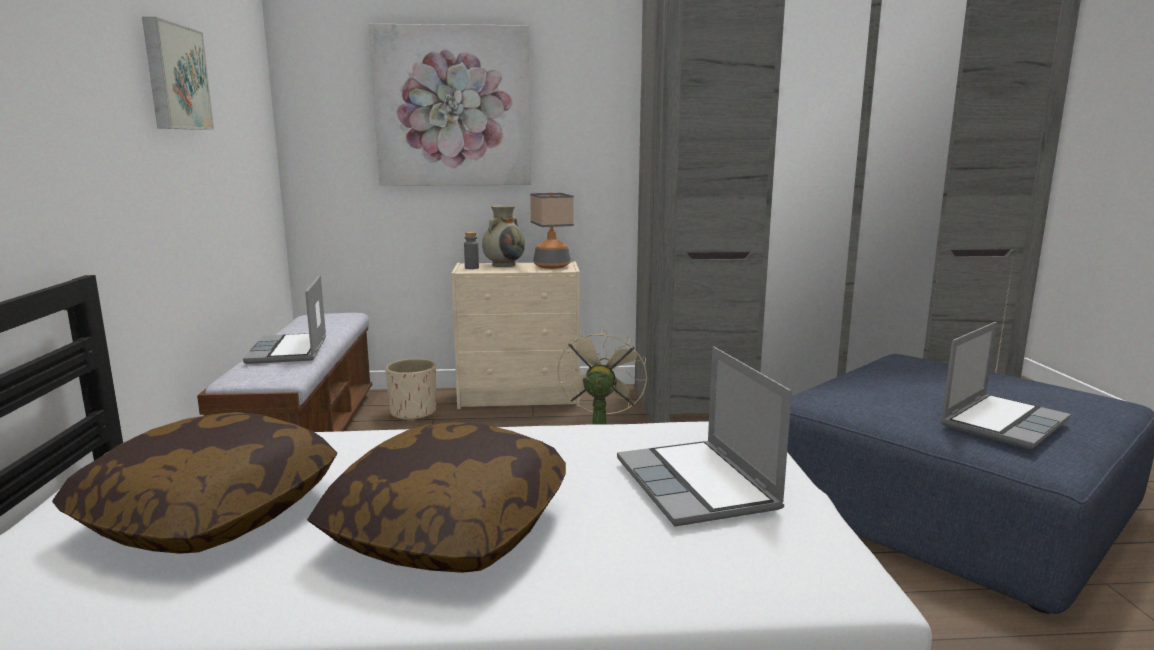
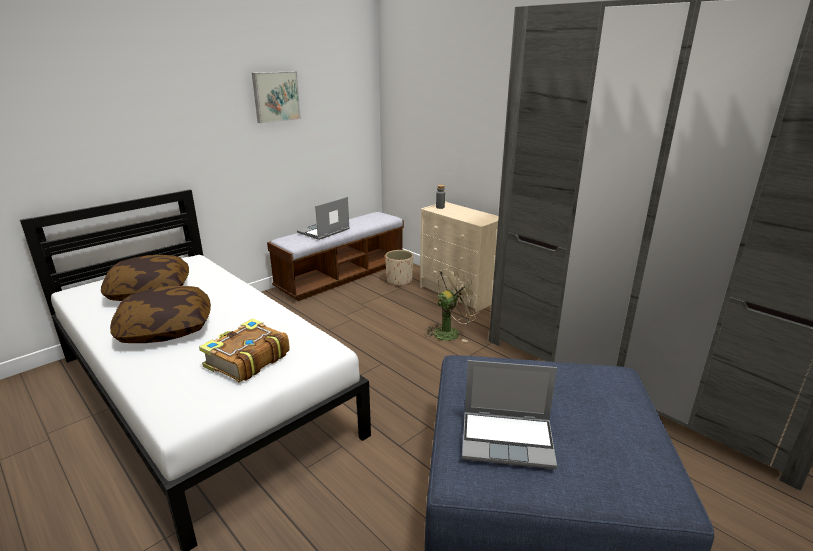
camera: 50 degrees right, 10 degrees up
picture [369,24,531,186] -> none
beige vase [482,205,525,267] -> none
table lamp [530,193,574,269] -> none
laptop [617,346,792,527] -> book [199,318,290,382]

